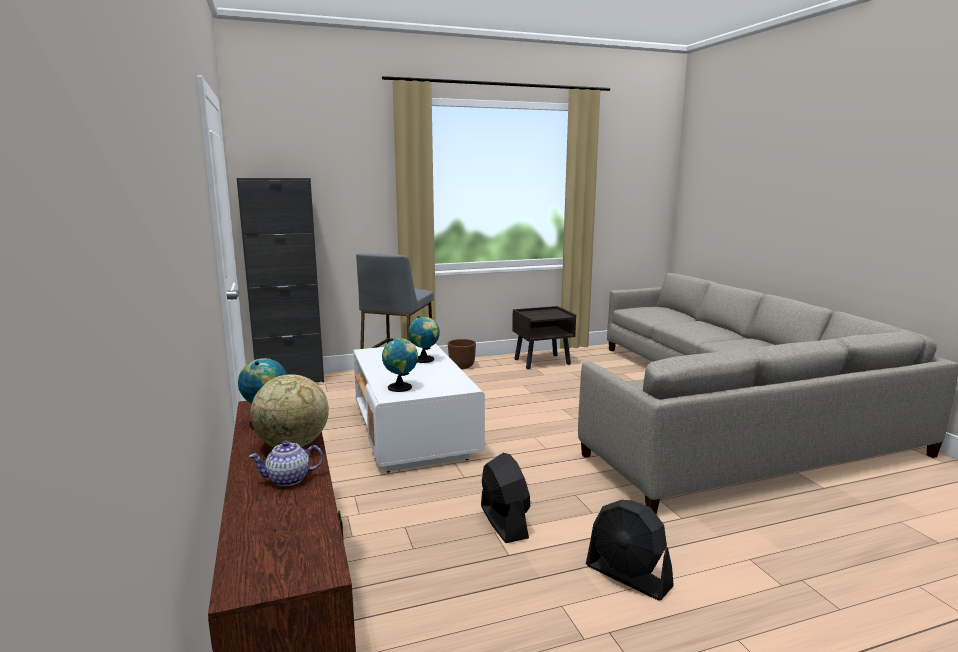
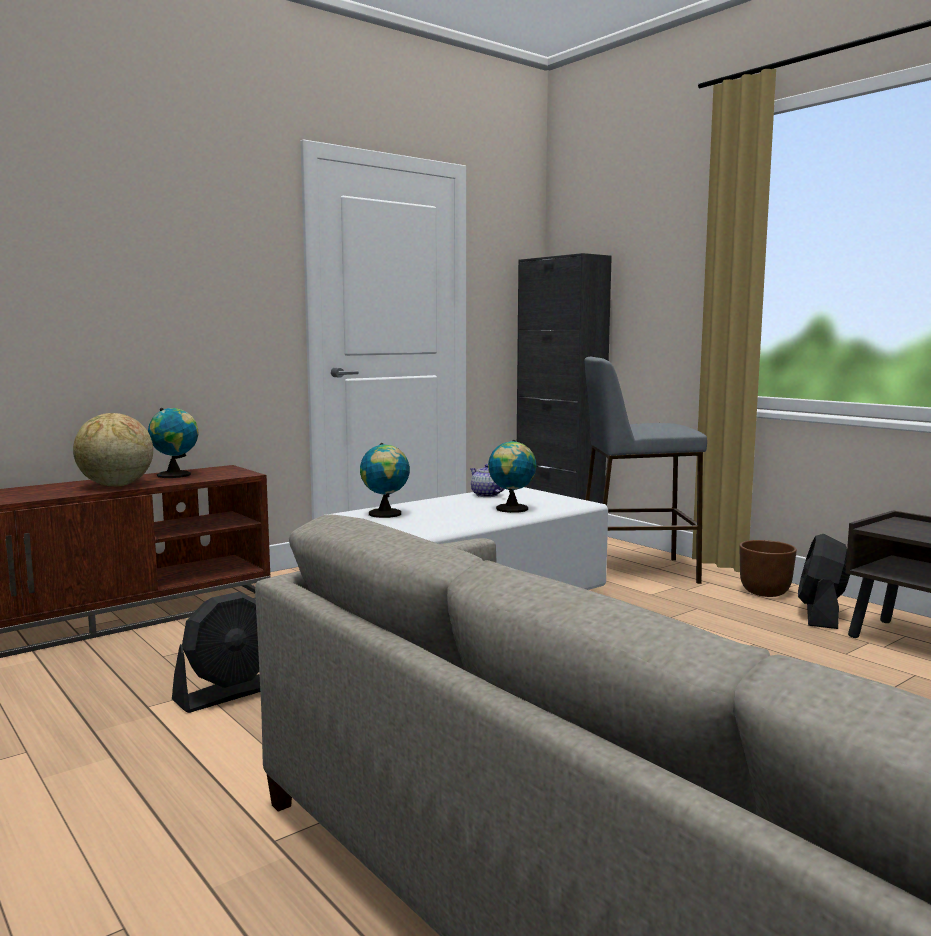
camera: 70 degrees right, 5 degrees down
teapot [249,441,323,486] -> teapot moved to [470,464,504,497]
black fan [586,500,674,601] -> black fan moved to [798,534,850,629]

